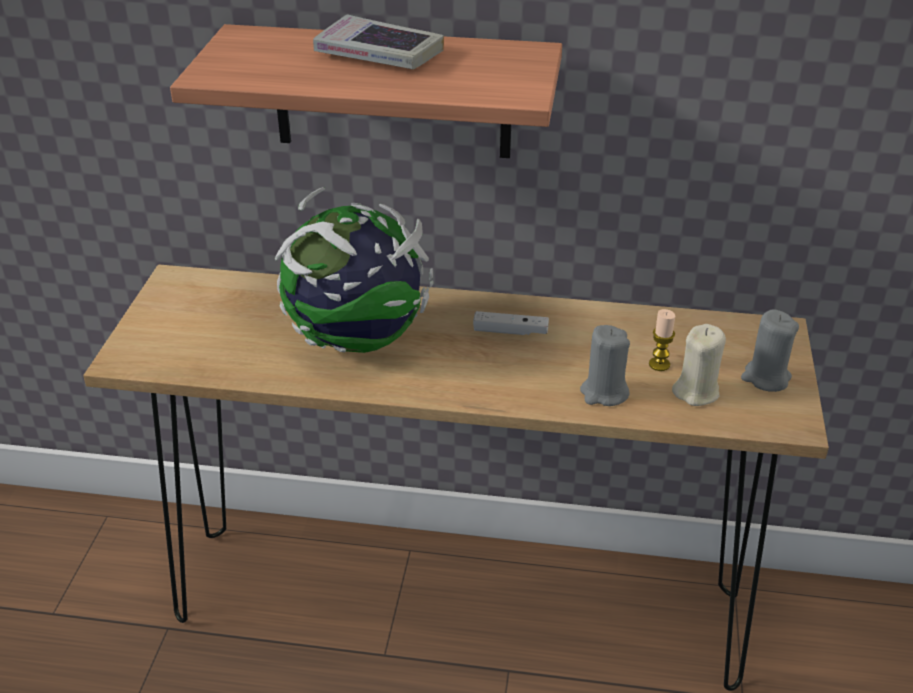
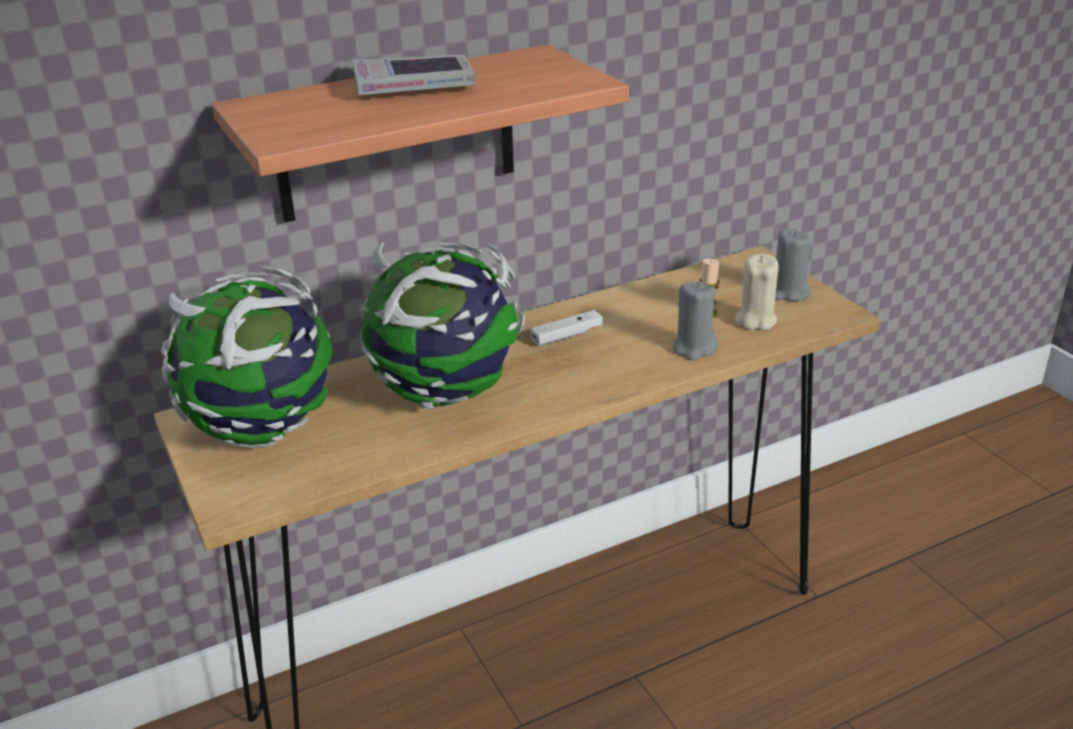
camera: 35 degrees left, 5 degrees down
none -> globe [161,266,332,448]

